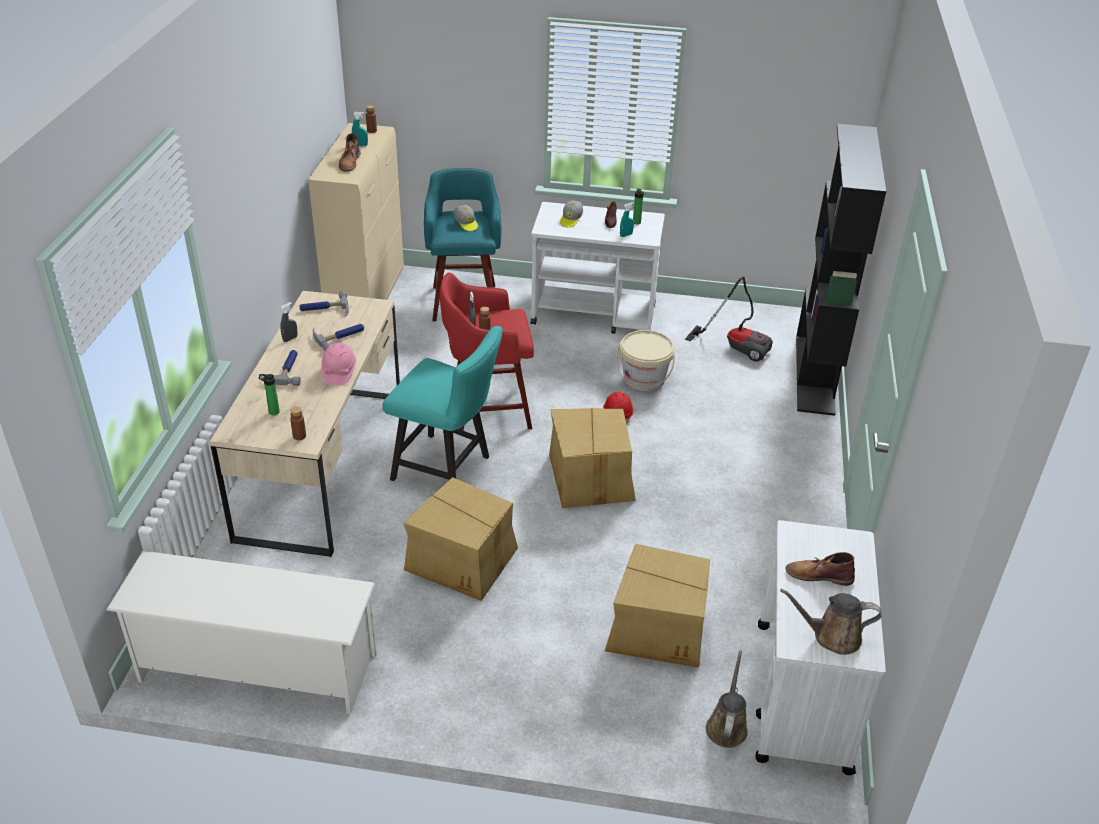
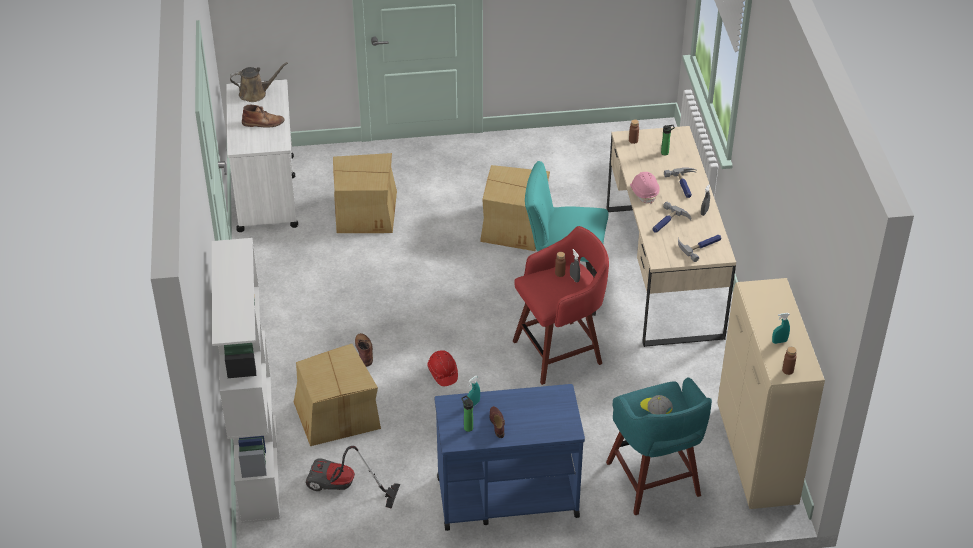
camera: 165 degrees right, 5 degrees up
white shoe rack [106,551,377,714] -> none
brown boot [339,133,361,172] -> brown boot moved to [355,333,373,367]
white cart [531,202,665,334] -> blue cart [435,384,585,531]
cardboard box [549,408,636,508] -> cardboard box moved to [294,344,381,446]
cap [560,201,583,227] -> none
beige bucket [616,330,675,391] -> none
brown watering can [706,650,748,748] -> none
black bookcase [796,124,886,416] -> white bookcase [212,238,280,523]

